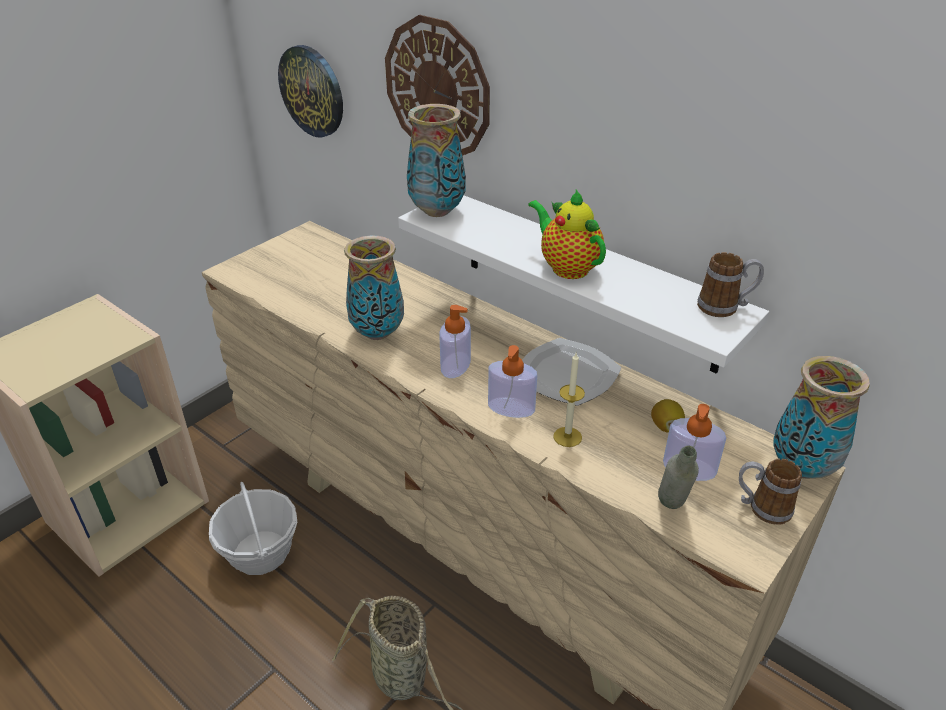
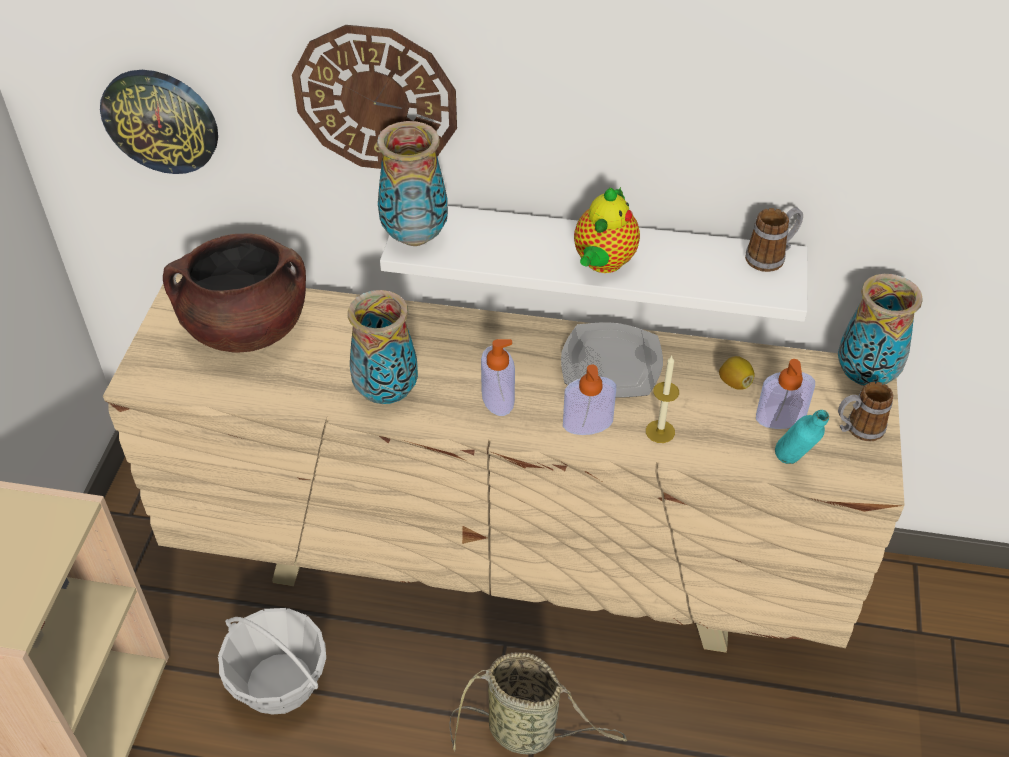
camera: 30 degrees left, 10 degrees up
teapot [528,190,606,279] -> teapot turned 90 degrees counterclockwise [574,187,640,273]
grey bottle [658,446,699,509] -> turquoise bottle [775,410,829,464]
none -> brown cooking pot [163,234,306,353]

